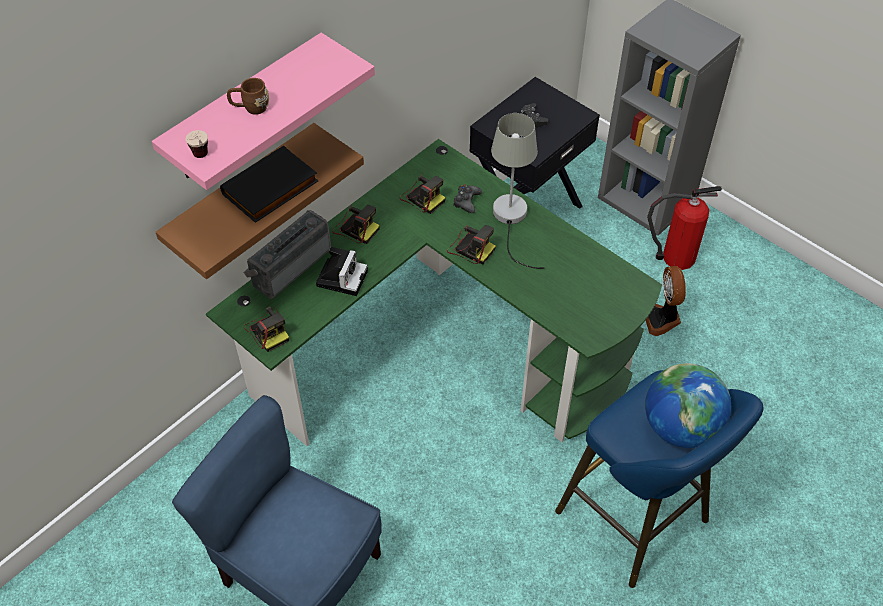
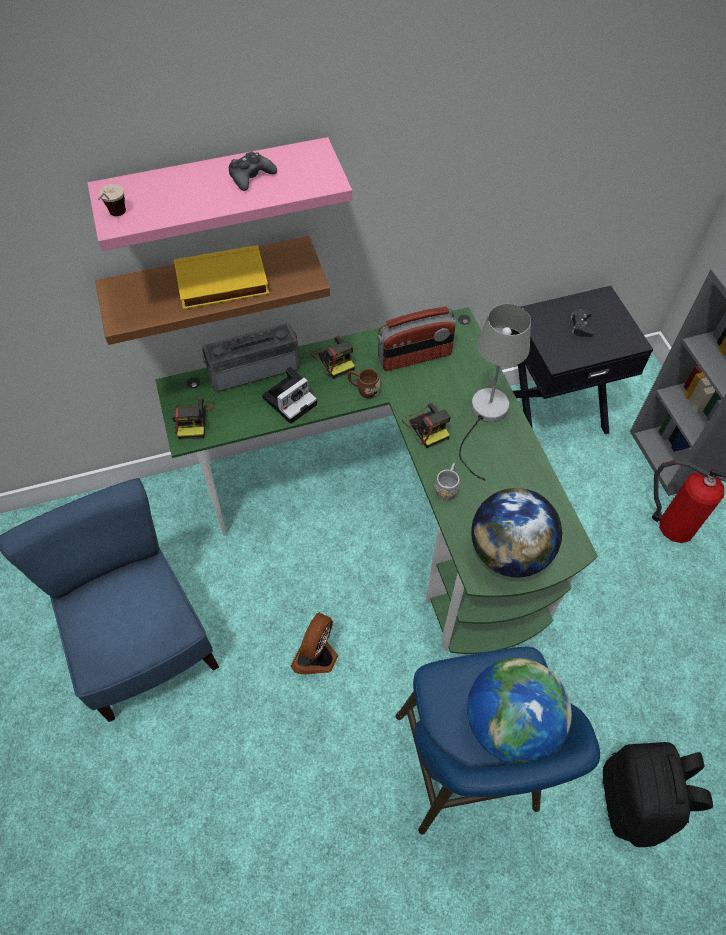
camera: 30 degrees right, 5 degrees up
black book [220,146,318,223] -> yellow book [174,245,269,309]
brown mug [227,78,269,115] -> brown mug moved to [348,368,380,398]
camera [399,175,446,214] -> radio [377,307,456,371]
black game controller [453,184,482,213] -> black game controller moved to [229,151,277,191]
fan [646,266,686,336] -> fan moved to [291,613,338,675]
none -> grey mug [434,463,460,501]
none -> globe [471,488,562,577]
none -> black backpack [603,742,713,847]

